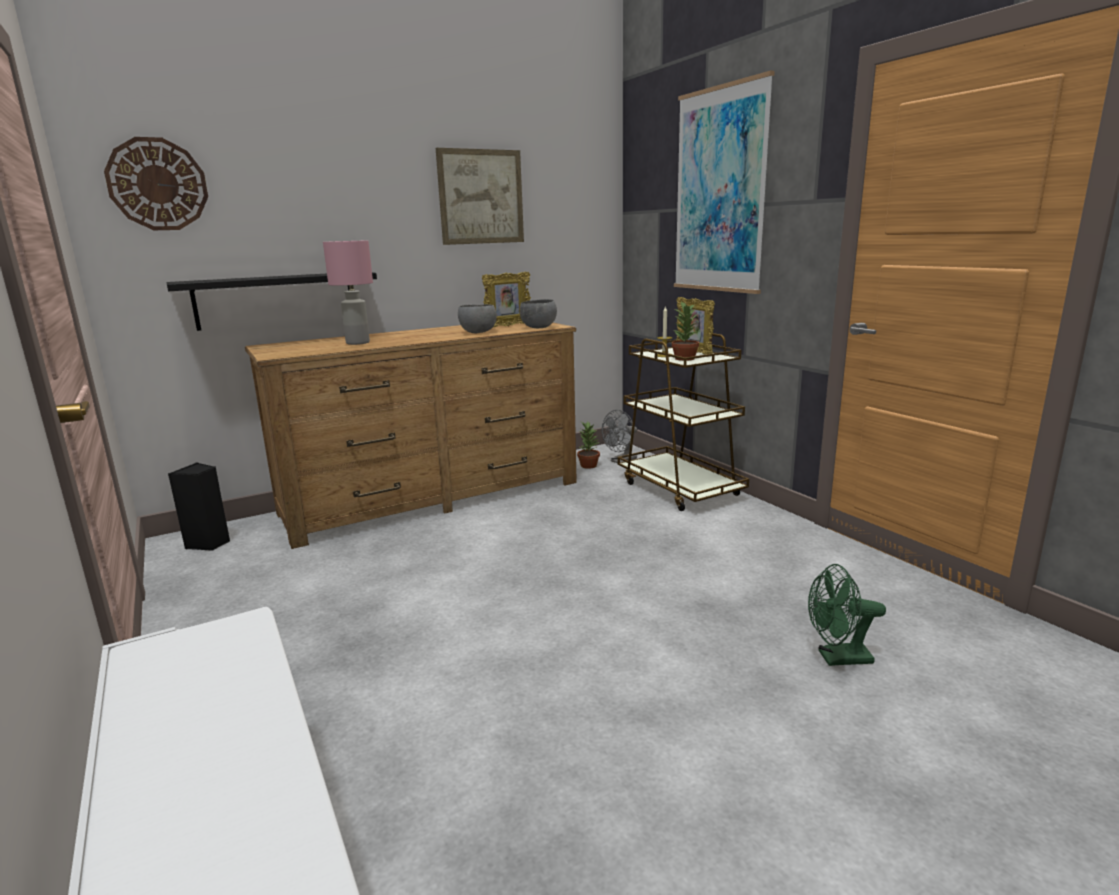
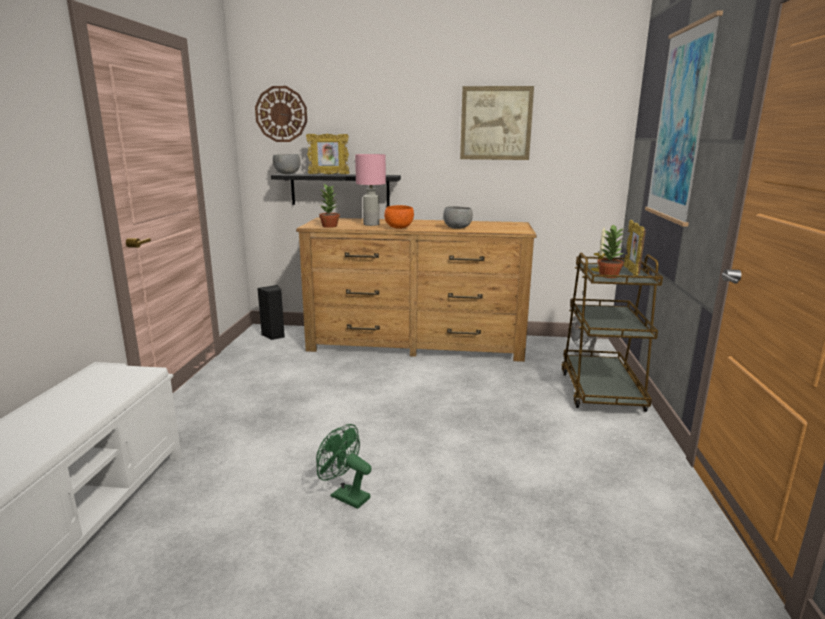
camera: 35 degrees right, 0 degrees up
picture frame [482,272,531,327] -> picture frame moved to [306,134,350,174]
grey bowl [520,299,557,328] -> grey bowl moved to [273,154,301,174]
potted plant [577,422,600,469] -> potted plant moved to [319,184,340,228]
green fan [808,564,886,666] -> green fan moved to [316,424,372,509]
none -> orange bowl [384,205,414,229]

